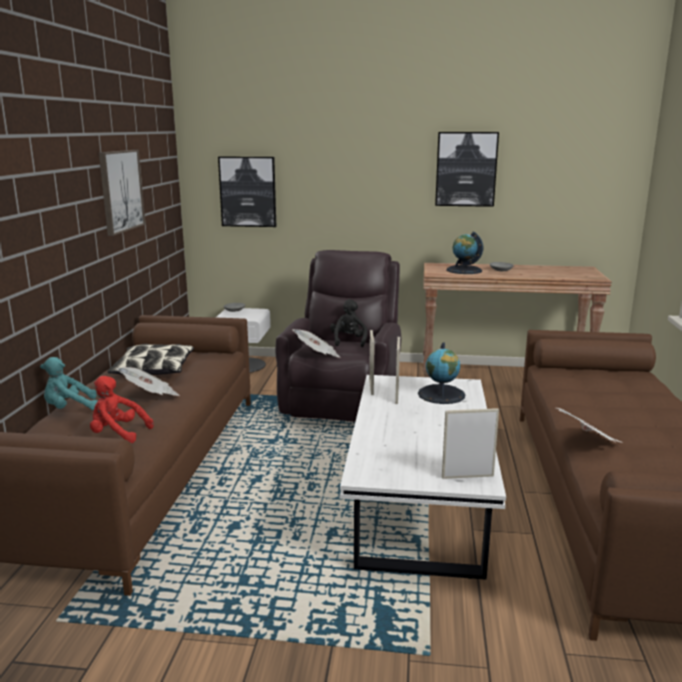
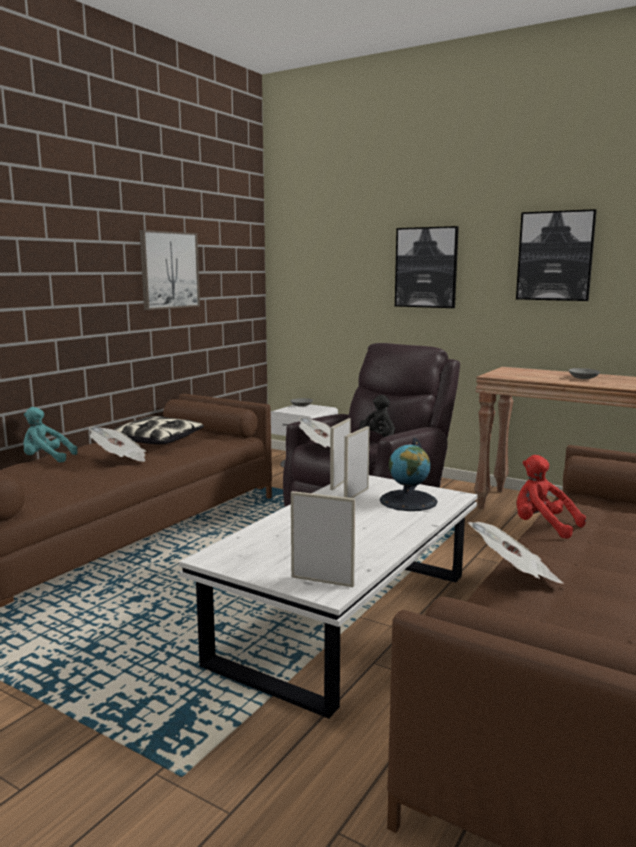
camera: 25 degrees right, 5 degrees down
red plush toy [90,376,154,443] -> red plush toy moved to [517,455,586,539]
picture [218,157,276,227] -> picture moved to [395,226,459,308]
globe [446,232,483,274] -> none

